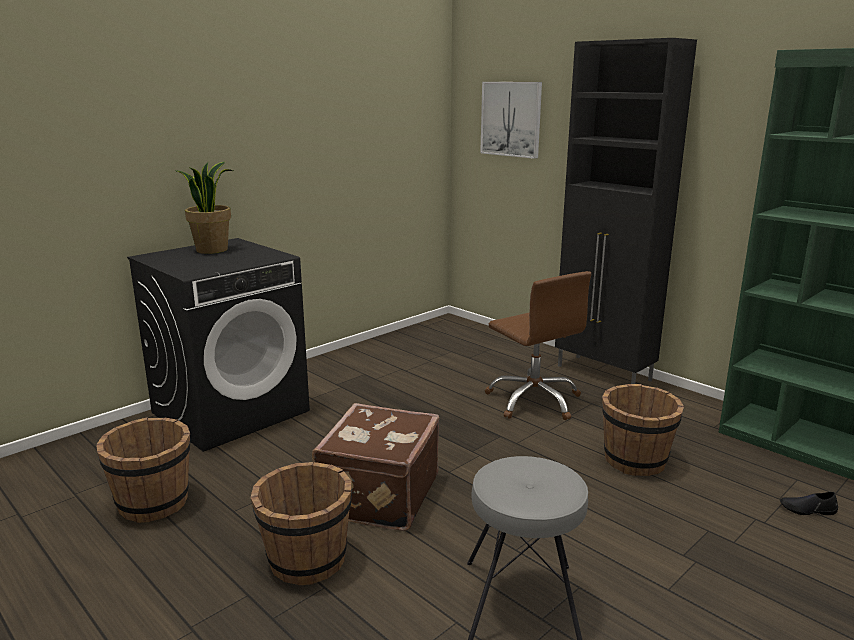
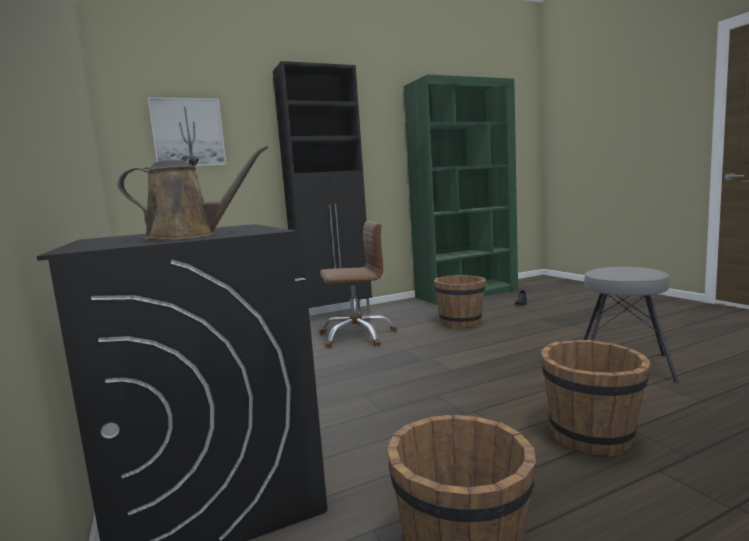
camera: 70 degrees left, 10 degrees down
potted plant [175,162,233,254] -> none
brown suitcase [312,403,439,531] -> none
none -> brown watering can [118,145,268,240]

